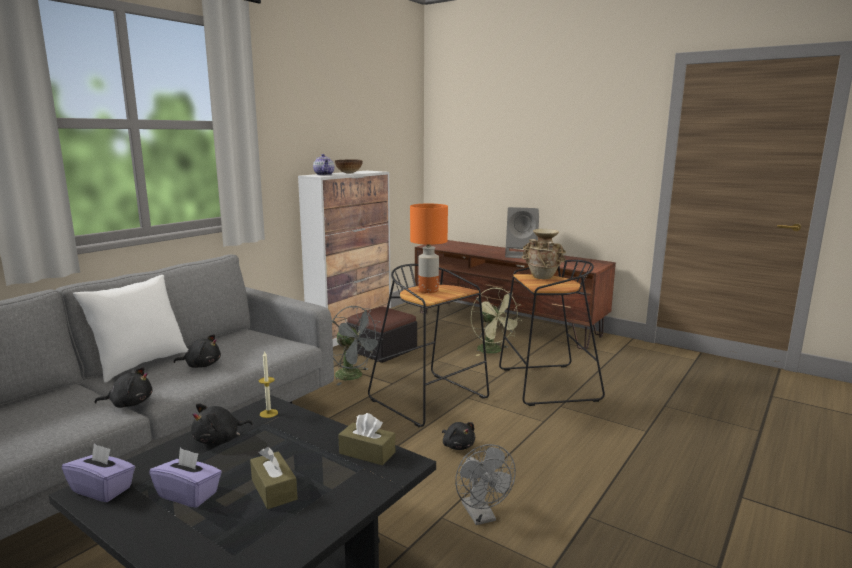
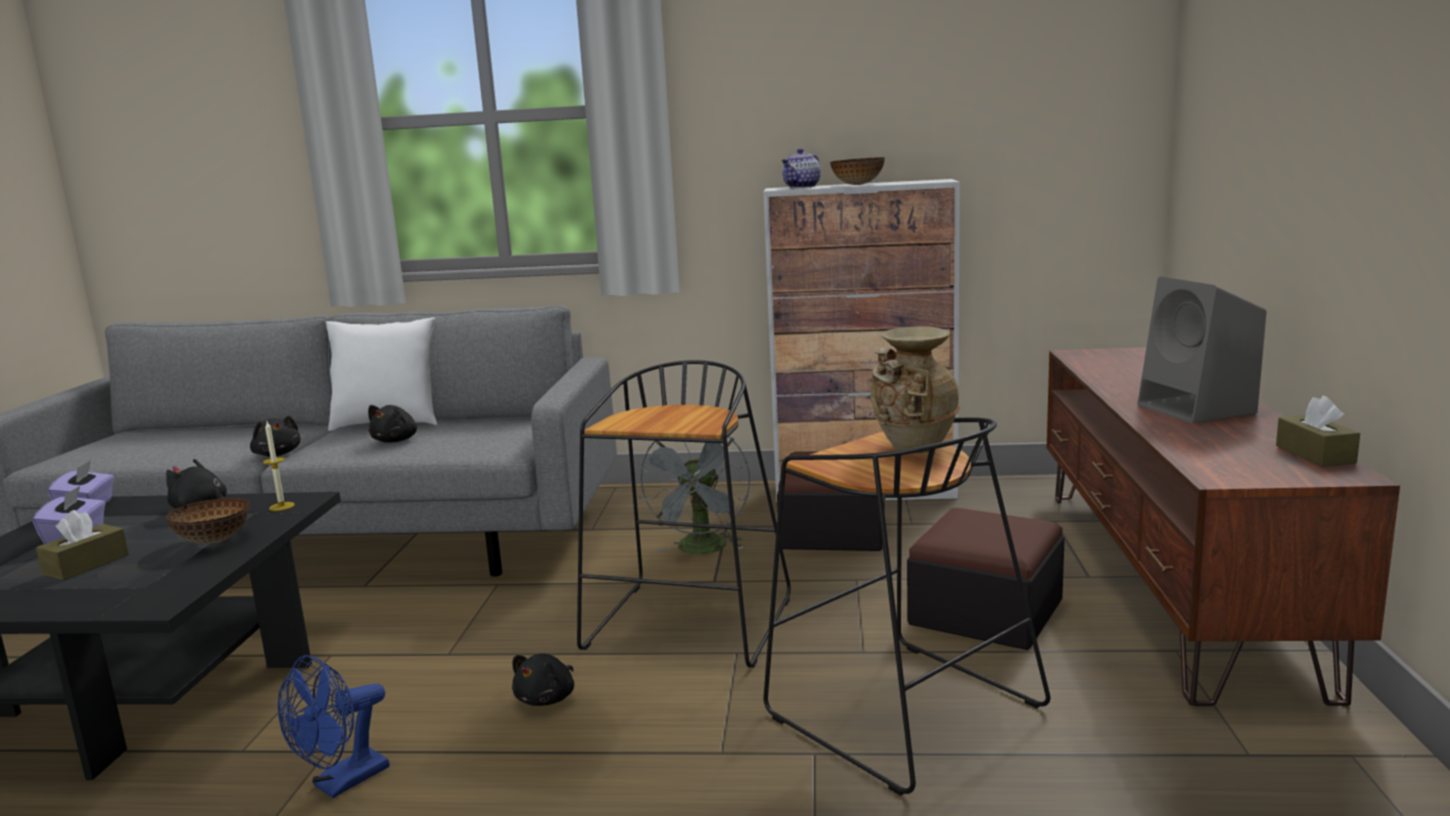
camera: 60 degrees right, 0 degrees up
black plush toy [174,334,221,368] -> black plush toy turned 45 degrees clockwise [368,405,417,443]
brown tissue box [338,413,395,466] -> brown tissue box moved to [1276,396,1360,467]
orange table lamp [410,204,448,293] -> none
grey fan [455,444,516,525] -> blue fan [278,655,390,798]
green fan [471,288,522,356] -> ottoman [907,508,1065,650]
none -> bowl [166,498,249,544]

